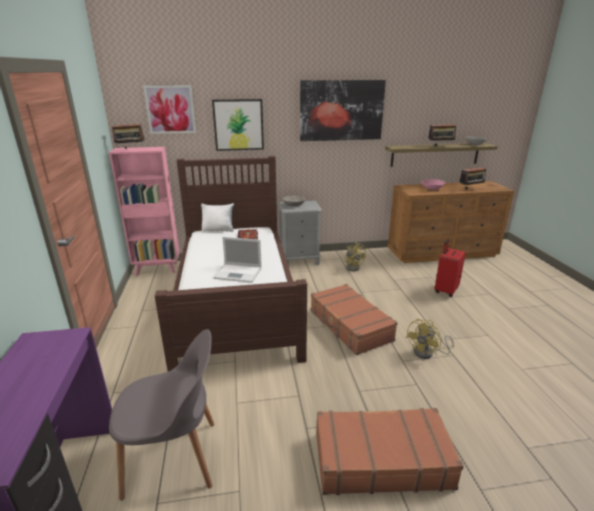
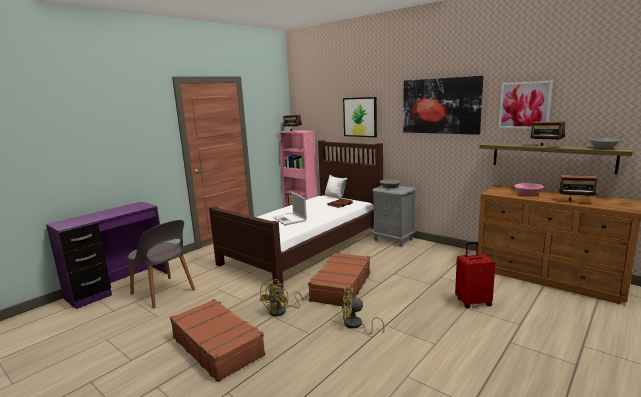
camera: 50 degrees right, 10 degrees down
picture [143,86,196,134] -> picture moved to [498,81,553,129]
yellow fan [345,242,366,271] -> yellow fan moved to [259,279,303,316]

